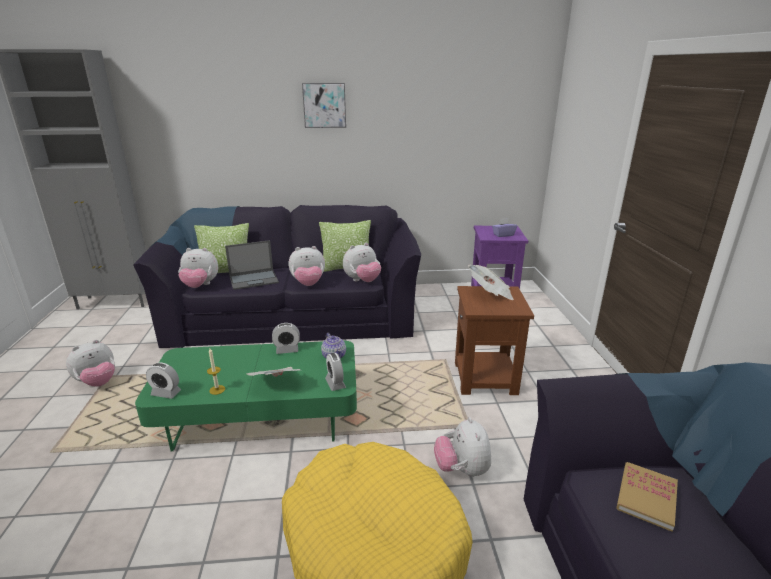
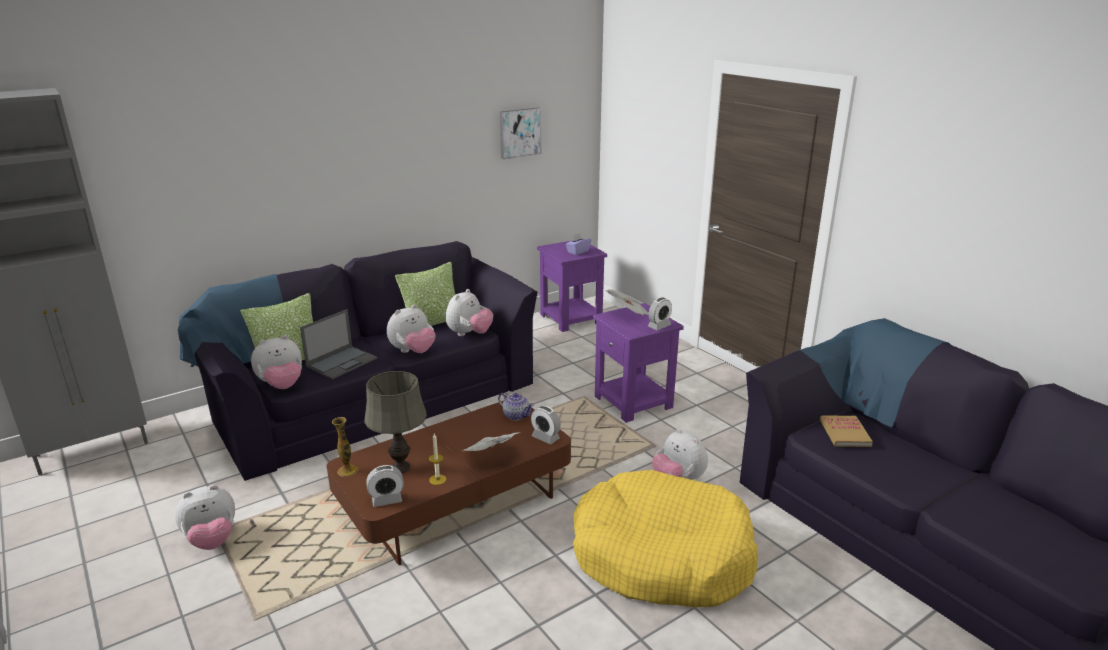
camera: 30 degrees left, 0 degrees up
plush toy [66,340,115,387] -> plush toy turned 45 degrees clockwise [175,485,235,550]
green coffee table [135,341,357,451] -> brown coffee table [327,401,571,565]
alarm clock [272,323,300,354] -> alarm clock moved to [648,297,672,330]
picture [302,83,346,128] -> picture moved to [500,107,542,159]
brown side table [455,286,534,395] -> purple side table [593,303,684,423]
none -> vase [332,417,358,477]
none -> grey table lamp [365,371,427,473]

